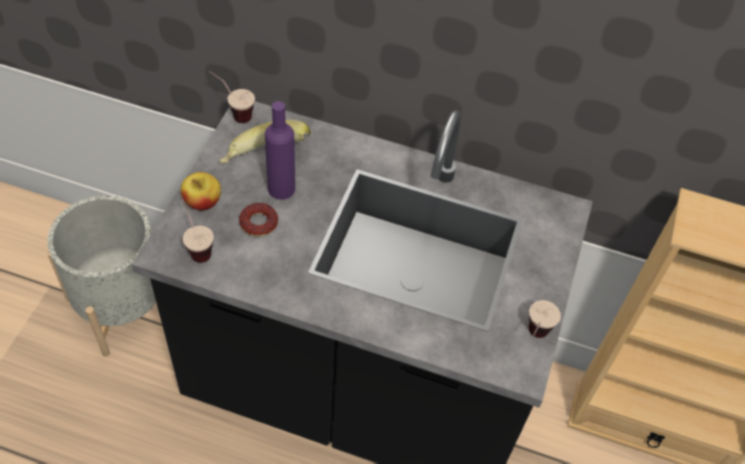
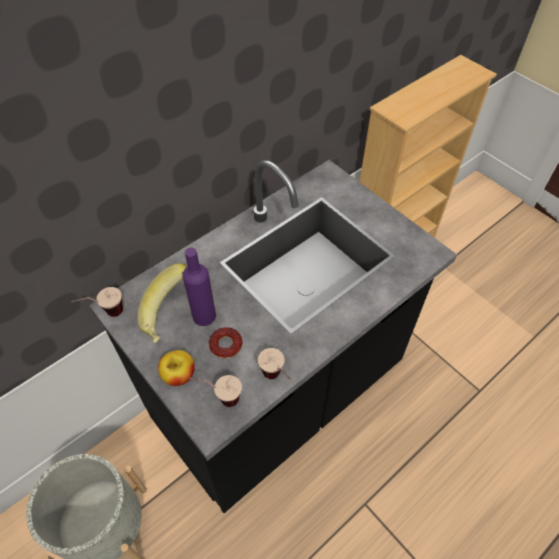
camera: 55 degrees left, 0 degrees up
cup [528,300,561,338] -> cup moved to [258,348,291,380]

